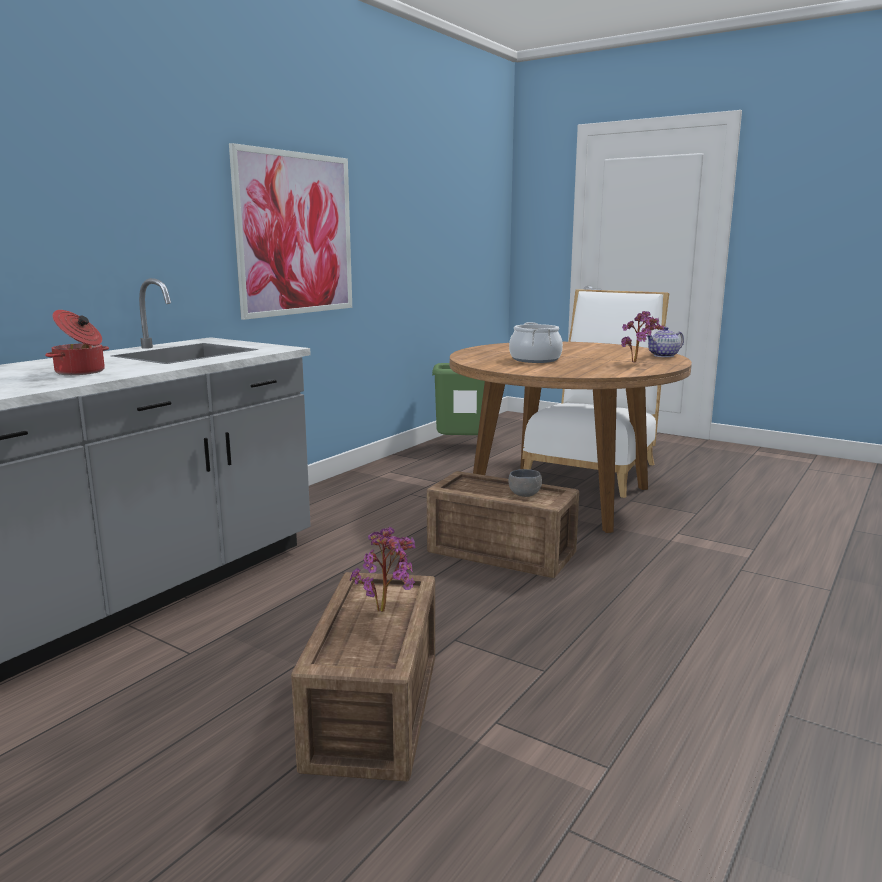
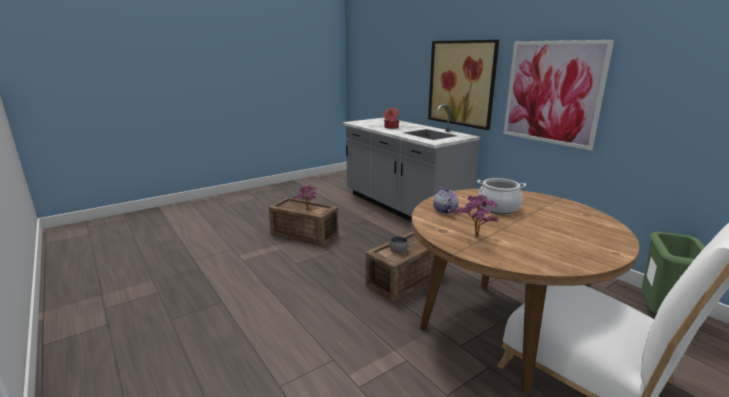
camera: 110 degrees right, 5 degrees up
teapot [647,327,684,357] -> teapot moved to [433,187,459,214]
none -> picture [428,40,499,130]

